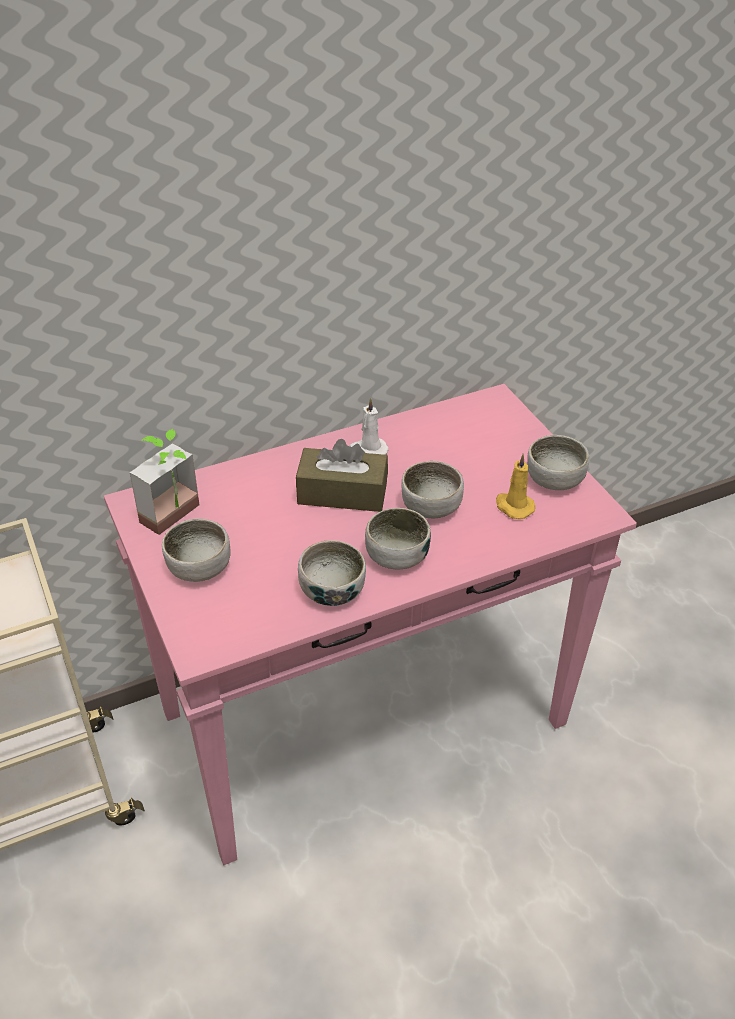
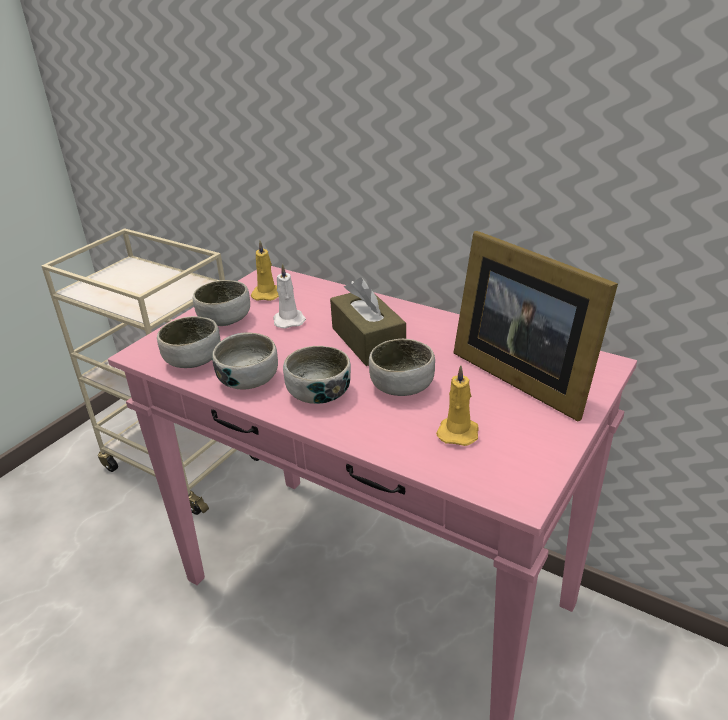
camera: 60 degrees right, 10 degrees down
potted plant [130,429,200,535] -> yellow candle [251,240,279,301]
white candle [349,398,389,455] -> white candle moved to [273,263,306,329]
bowl [527,435,590,490] -> bowl moved to [157,316,221,368]
none -> picture frame [453,231,618,421]

